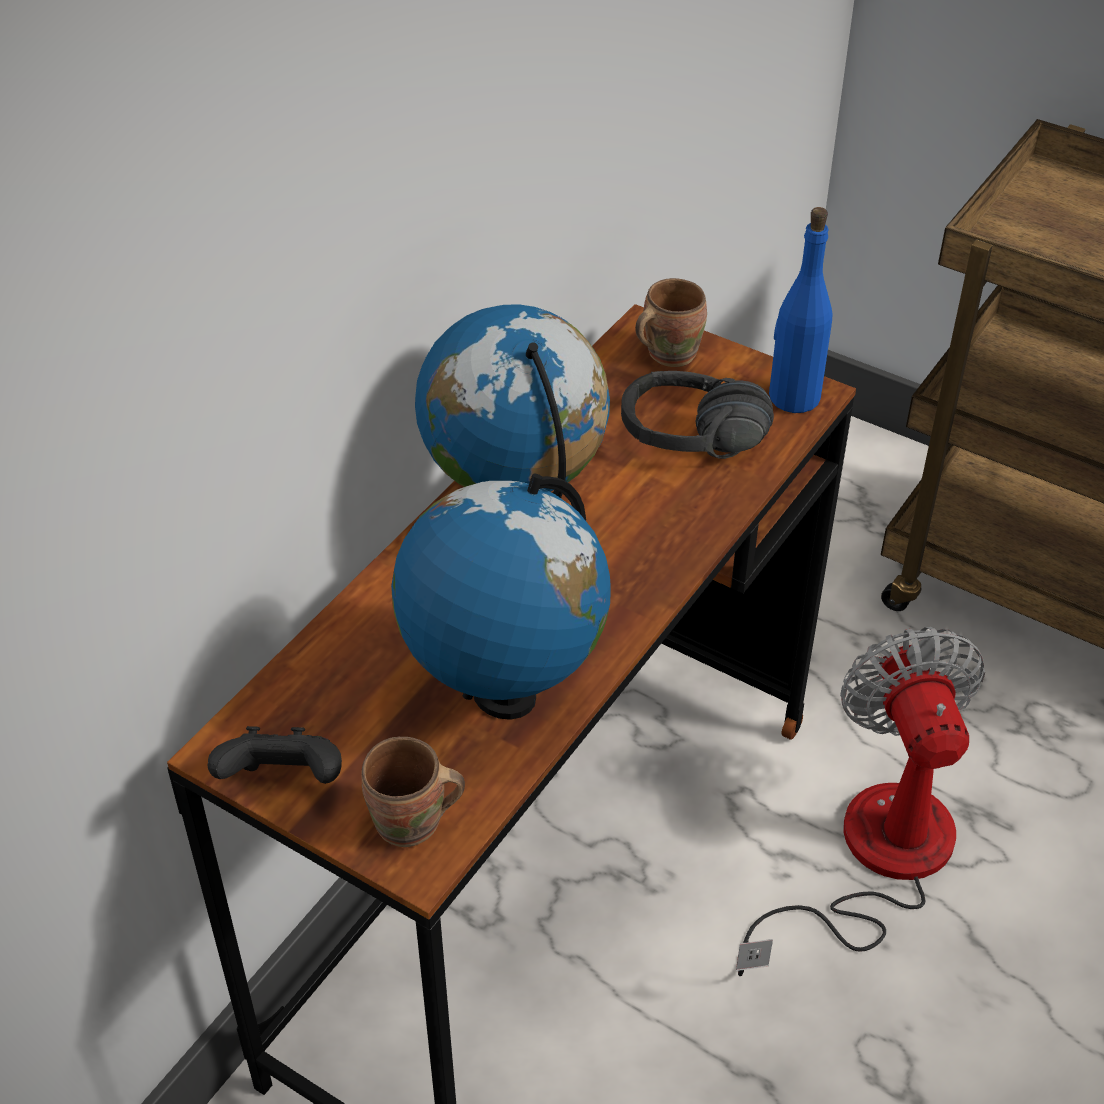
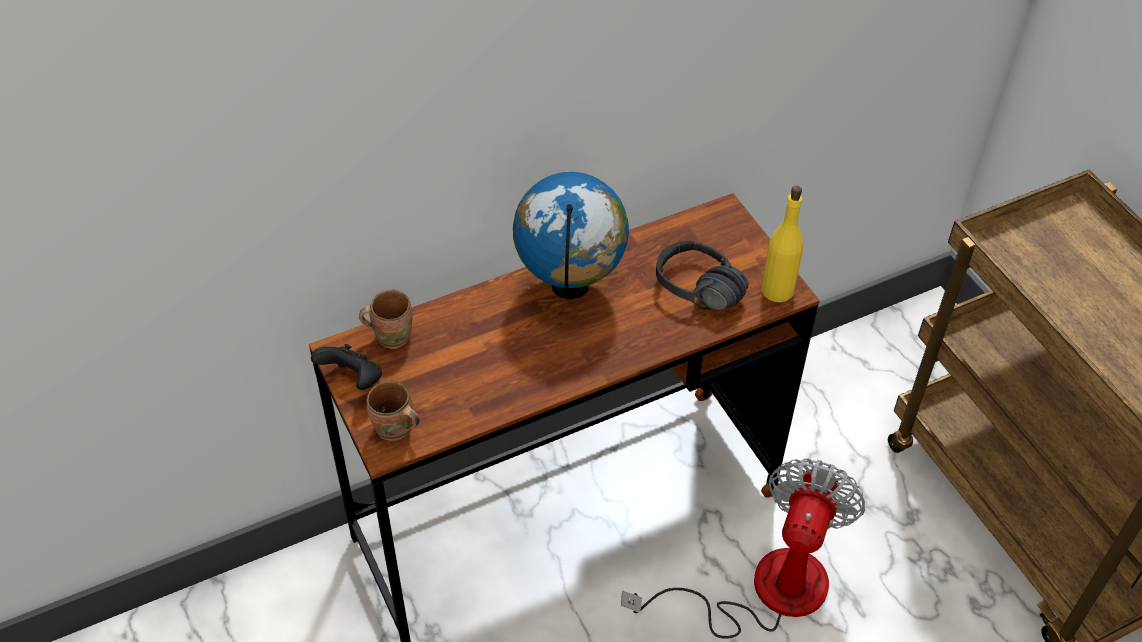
camera: 30 degrees right, 5 degrees up
globe [391,474,610,720] -> none
brown mug [635,278,707,367] -> brown mug moved to [359,290,413,349]
blue bottle [769,207,832,413] -> yellow bottle [761,185,803,302]

